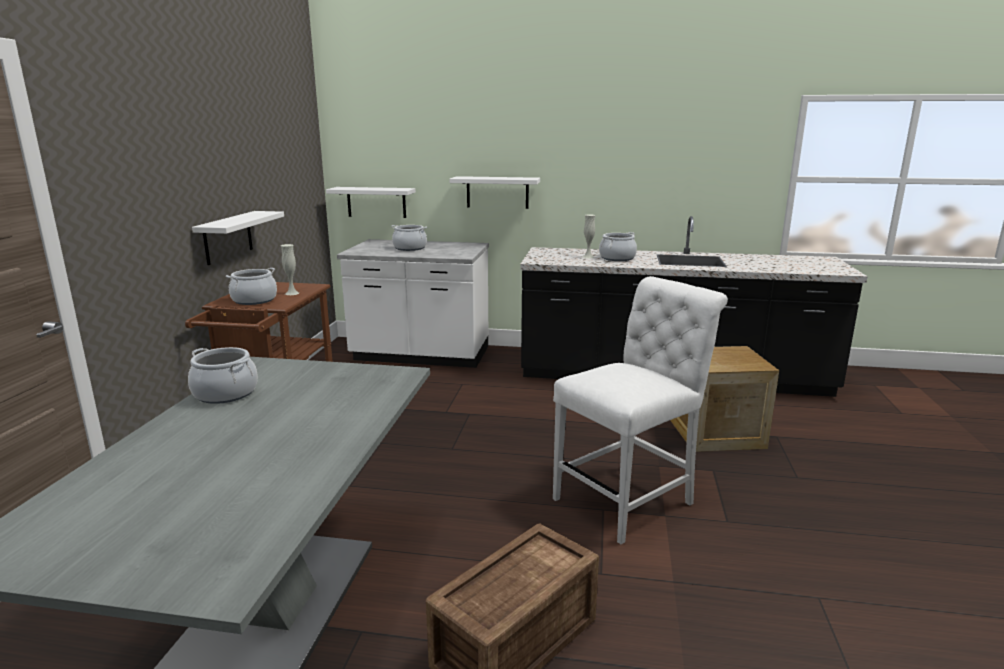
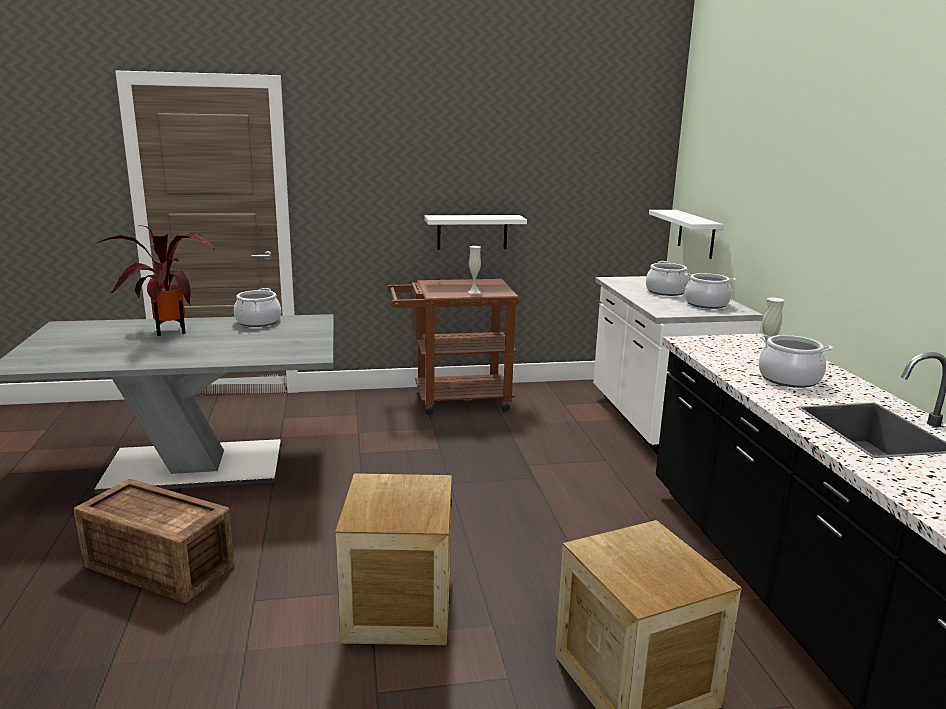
camera: 70 degrees right, 0 degrees up
cooking pot [226,268,277,305] -> cooking pot moved to [685,273,736,309]
white shelf [449,176,540,209] -> none
white chair [553,276,728,544] -> crate [335,473,452,645]
none -> potted plant [95,225,215,336]

